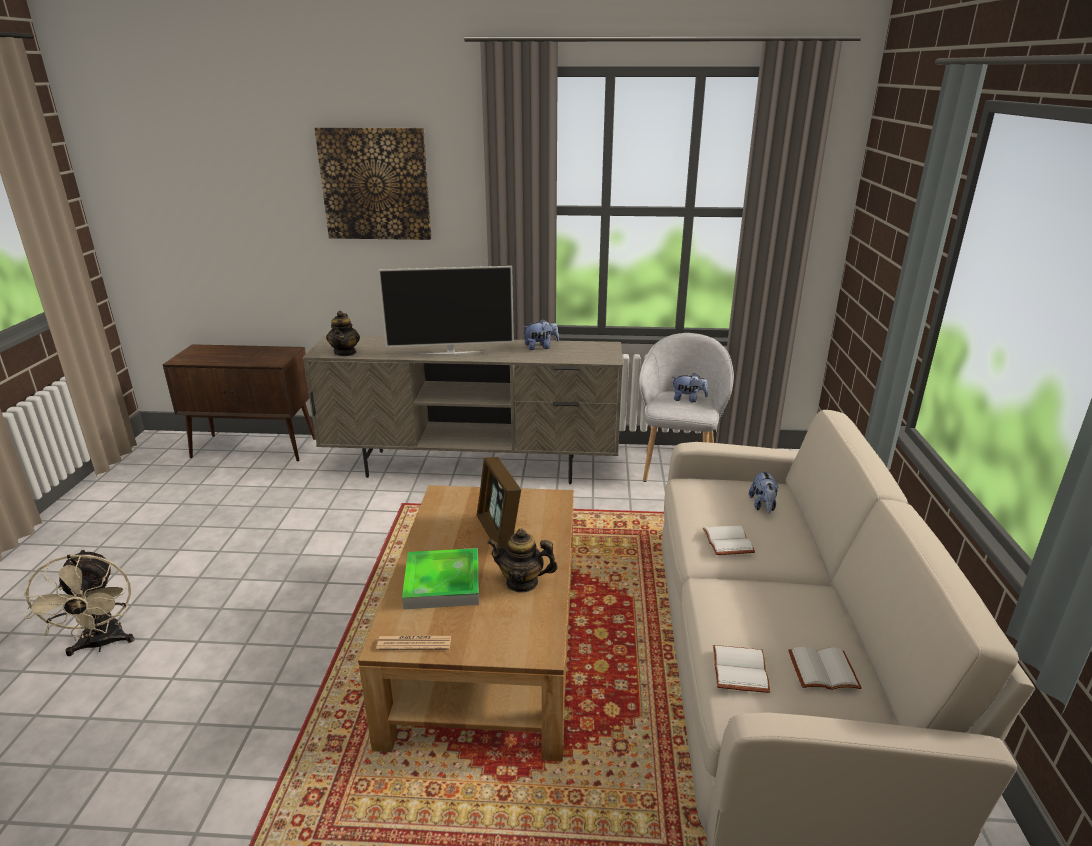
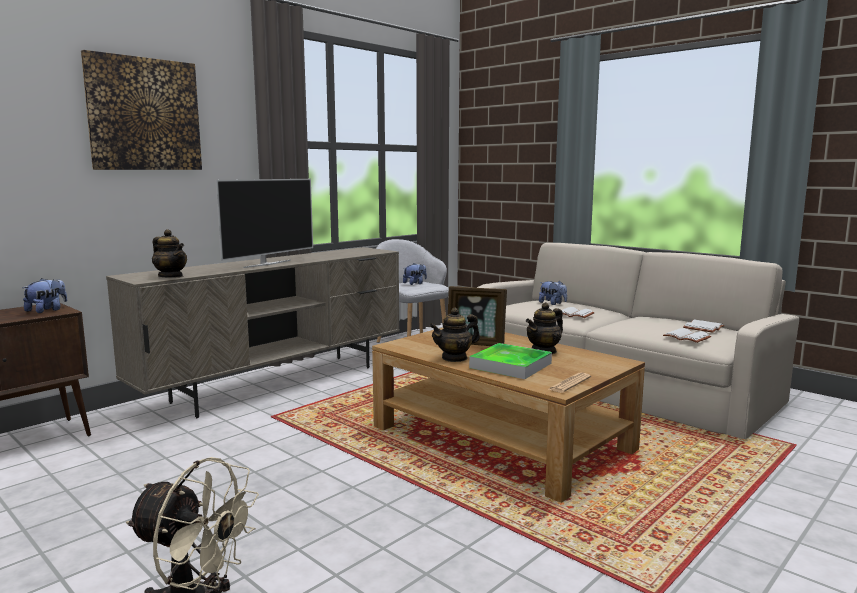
camera: 50 degrees left, 15 degrees down
plush toy [523,319,559,350] -> plush toy moved to [23,278,67,313]
none -> teapot [429,307,480,362]

